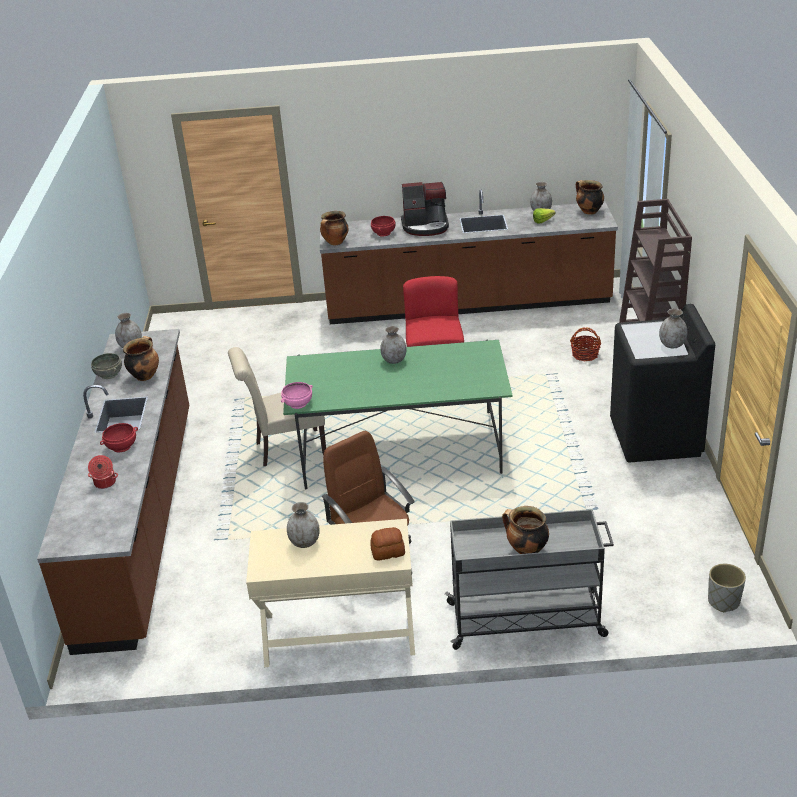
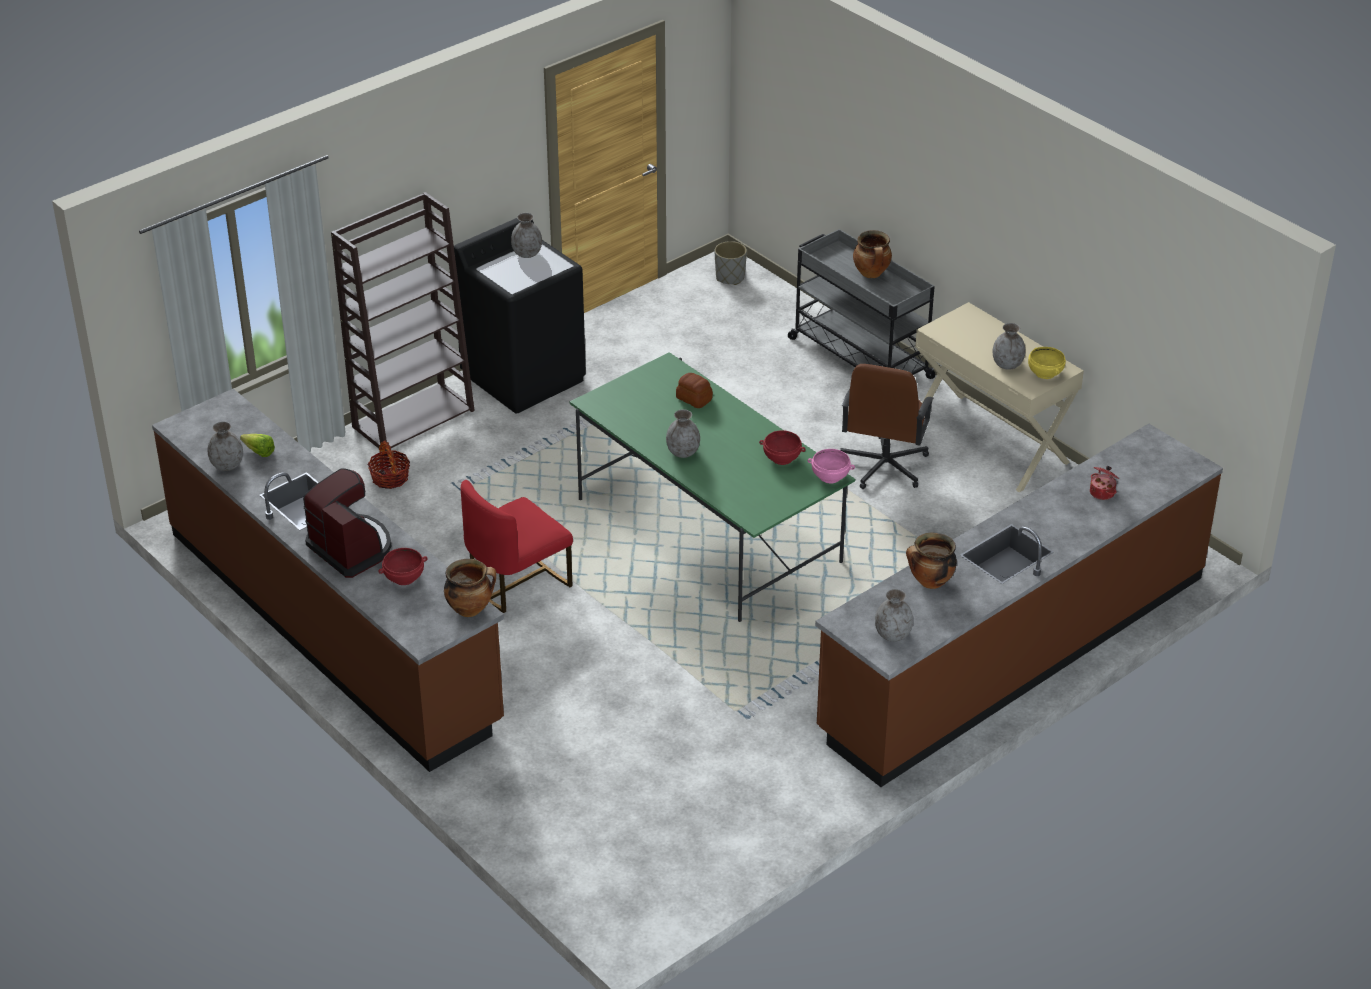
camera: 130 degrees left, 5 degrees up
grey bowl [91,353,122,379] -> none
red bowl [100,423,138,452] -> red bowl moved to [759,430,806,465]
beige chair [228,347,326,466] -> none
bread [370,527,405,561] -> bread moved to [676,373,713,408]
cooking pot [576,180,604,215] -> none
none -> yellow bowl [1028,347,1066,379]

